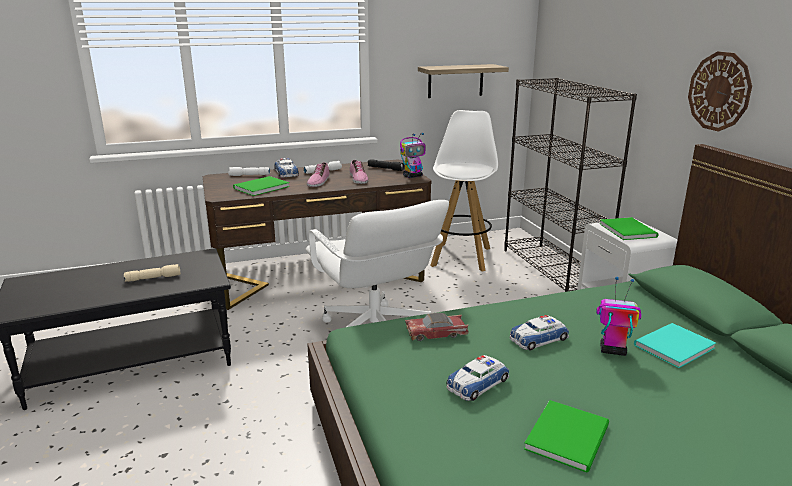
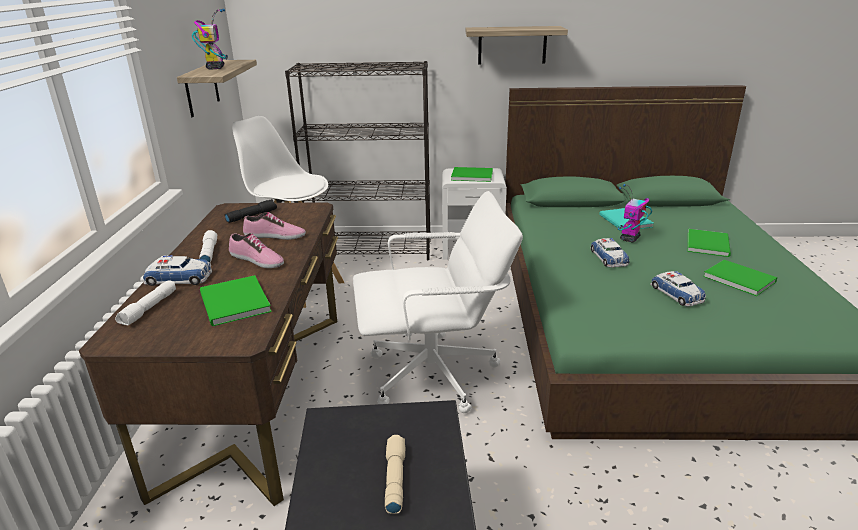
camera: 70 degrees left, 5 degrees up
toy robot [400,133,425,178] -> toy robot moved to [192,9,228,70]
toy car [405,313,469,341] -> none
wall clock [688,52,752,131] -> shelf [466,26,568,64]
none -> green book [688,229,731,257]

